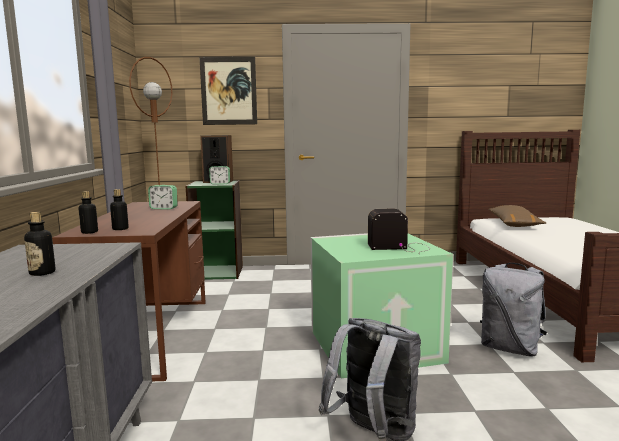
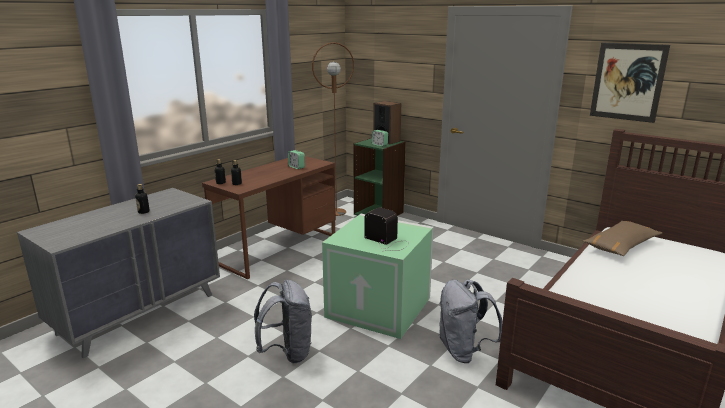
camera: 40 degrees right, 10 degrees up
picture [199,57,257,125] -> picture moved to [590,43,670,123]

